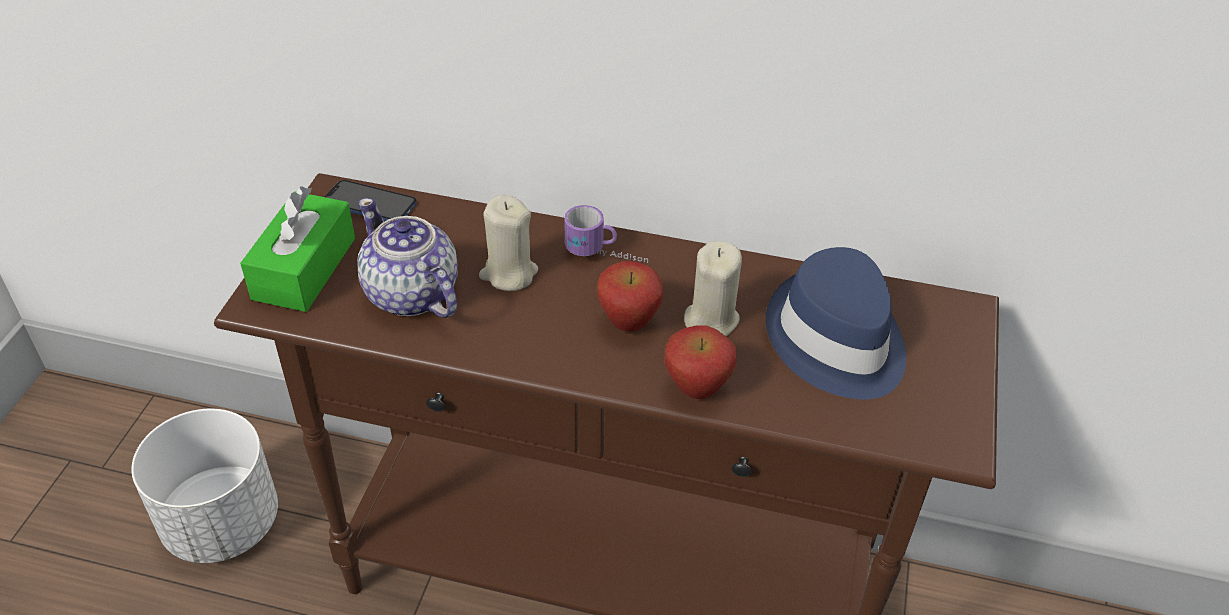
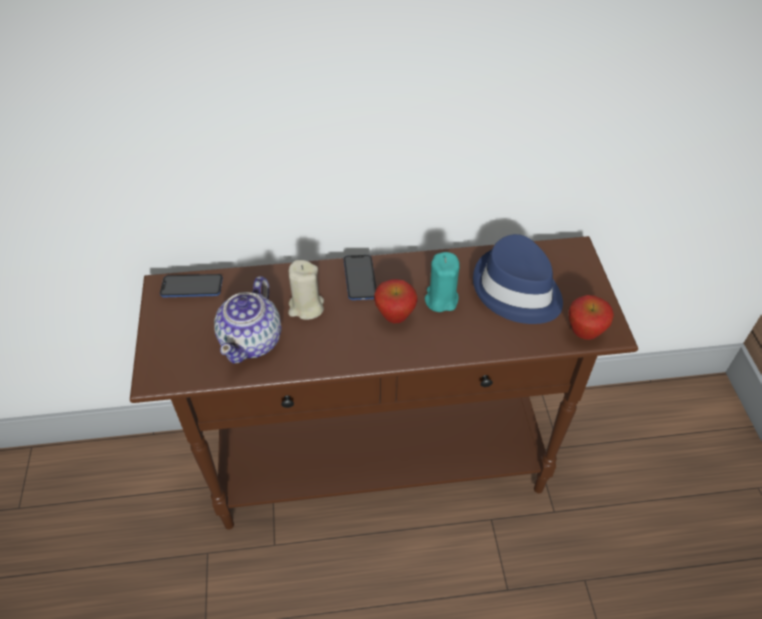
camera: 20 degrees left, 5 degrees up
white planter [131,409,278,563] -> none
green tissue box [240,186,355,312] -> none
teapot [357,198,458,318] -> teapot turned 105 degrees counterclockwise [214,276,281,364]
mug [564,205,648,263] -> phone [344,255,376,300]
apple [665,325,736,399] -> apple moved to [568,295,614,340]
beige candle [684,241,742,336] -> turquoise candle [425,252,460,312]

